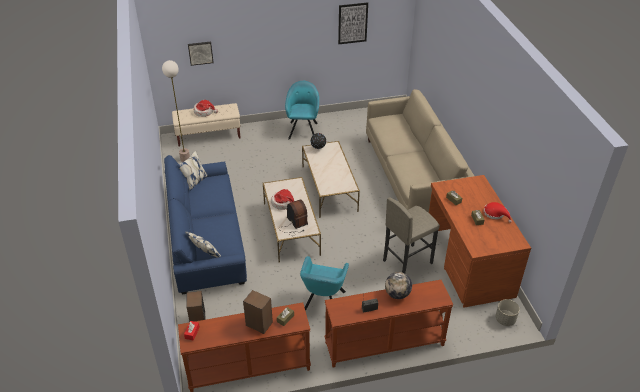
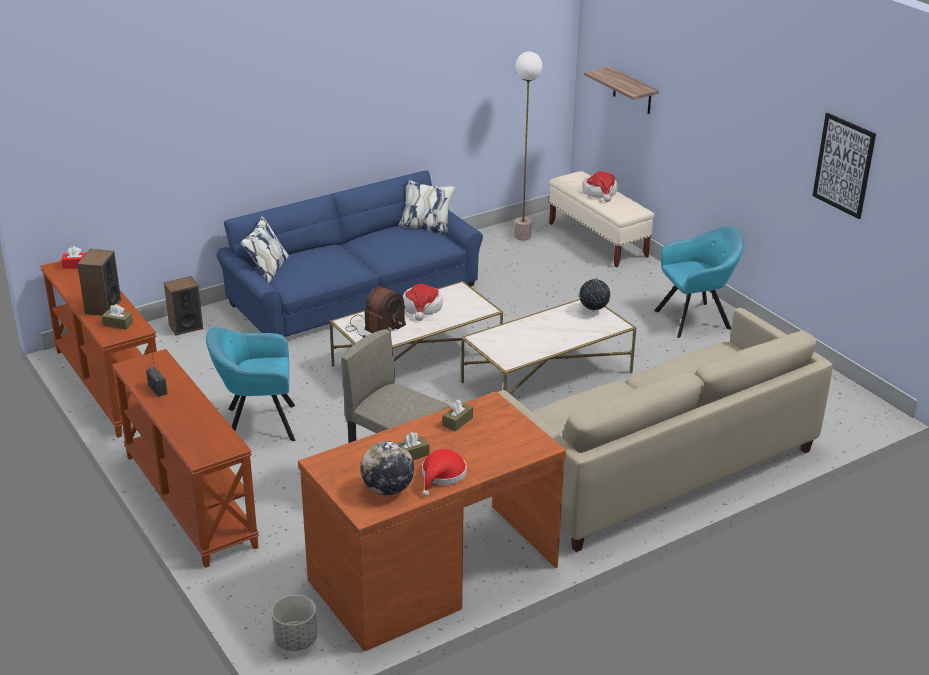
camera: 70 degrees right, 10 degrees down
picture [188,42,214,66] -> shelf [584,67,659,114]
globe [385,272,412,299] -> globe moved to [361,441,414,495]

